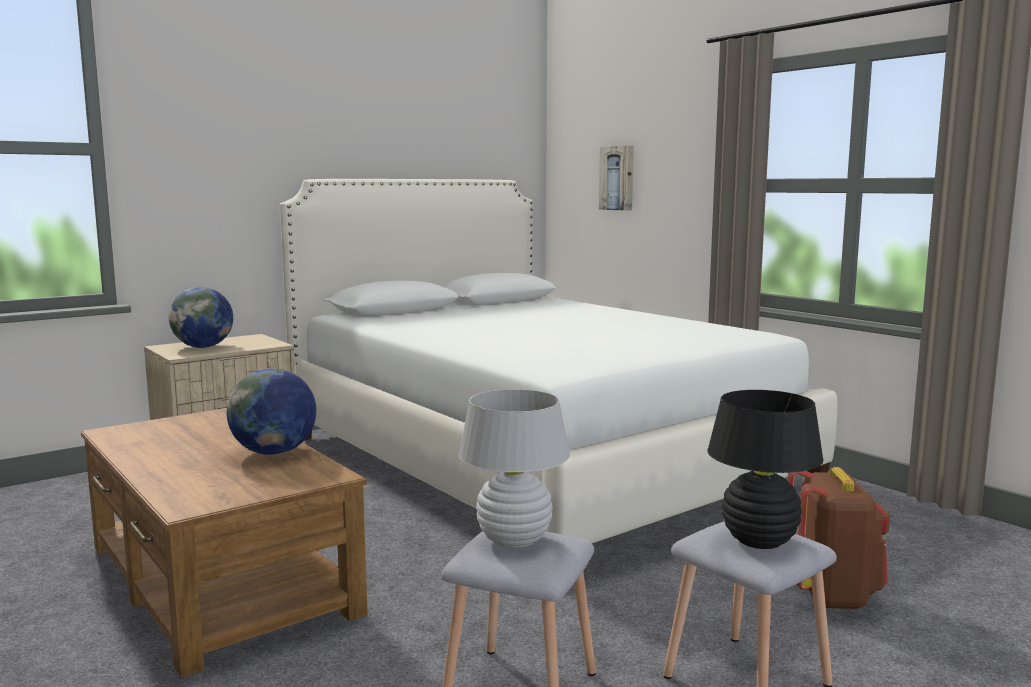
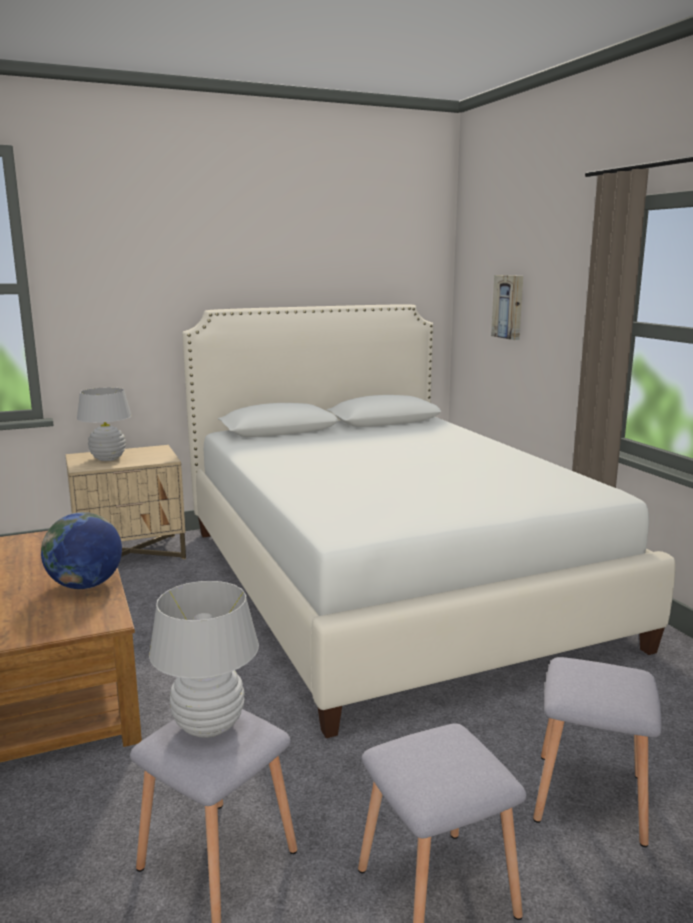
camera: 15 degrees right, 5 degrees up
globe [169,287,233,348] -> white table lamp [77,387,132,461]
black table lamp [707,390,824,549] -> none
brown backpack [787,467,890,609] -> grey stool [533,657,662,847]

